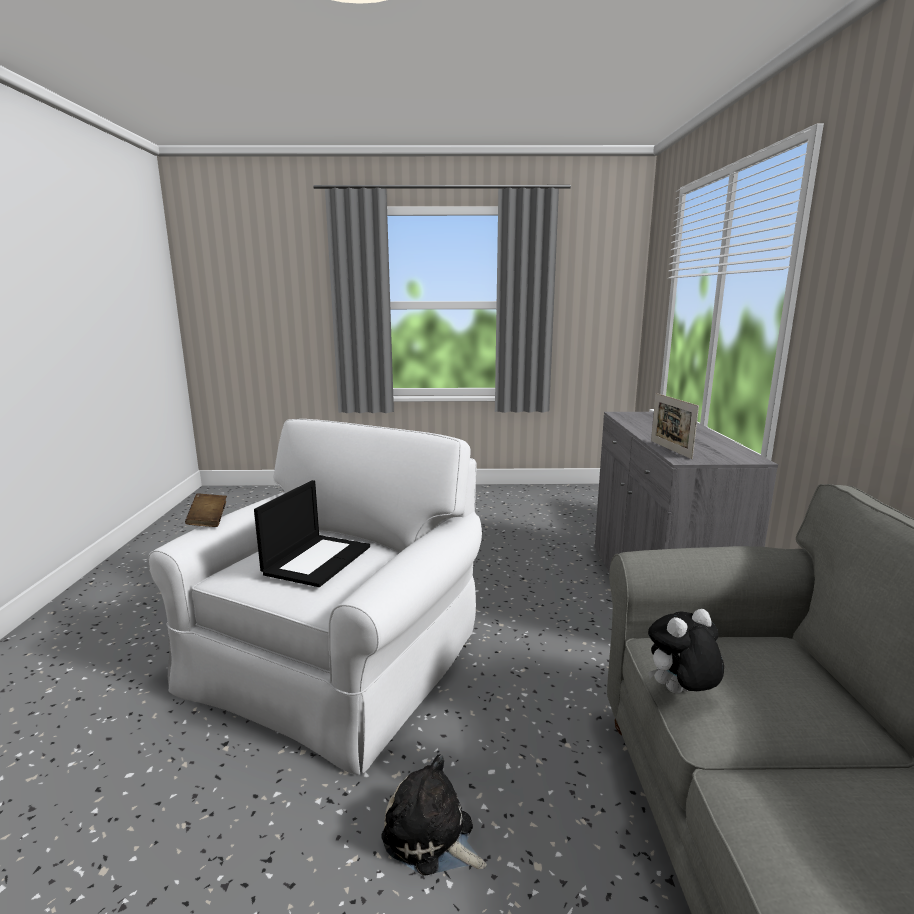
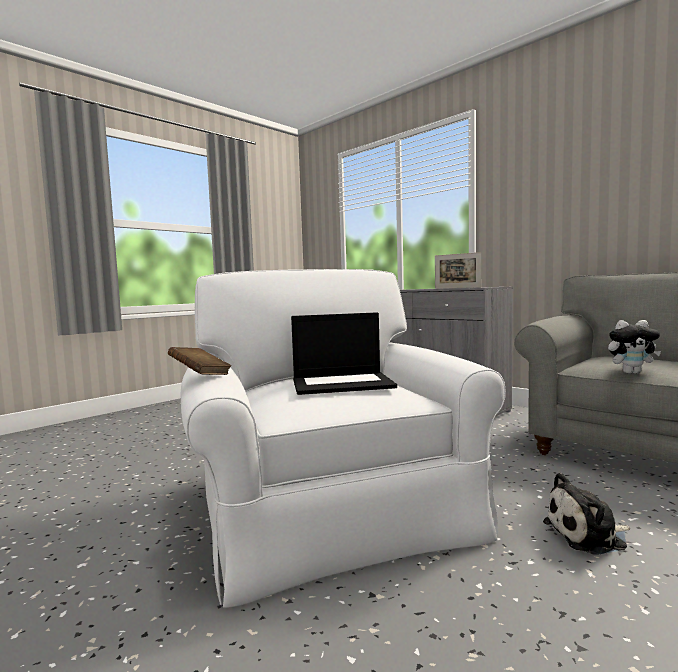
camera: 45 degrees left, 10 degrees down
laptop [254,480,370,587] -> laptop turned 105 degrees clockwise [291,312,397,395]
plush toy [648,609,724,694] -> plush toy turned 105 degrees counterclockwise [608,320,661,374]

